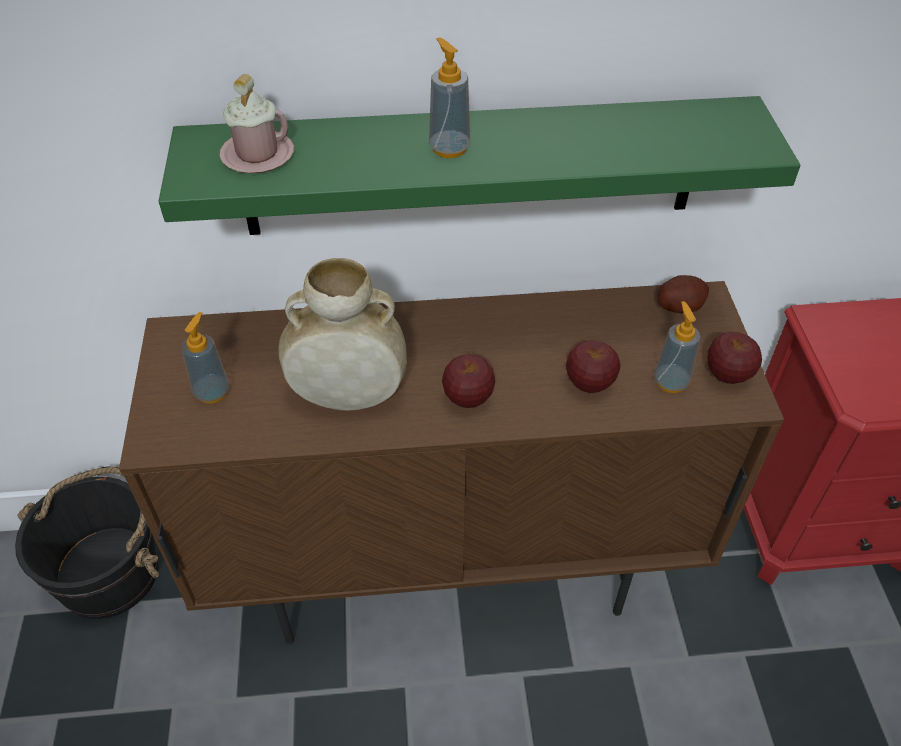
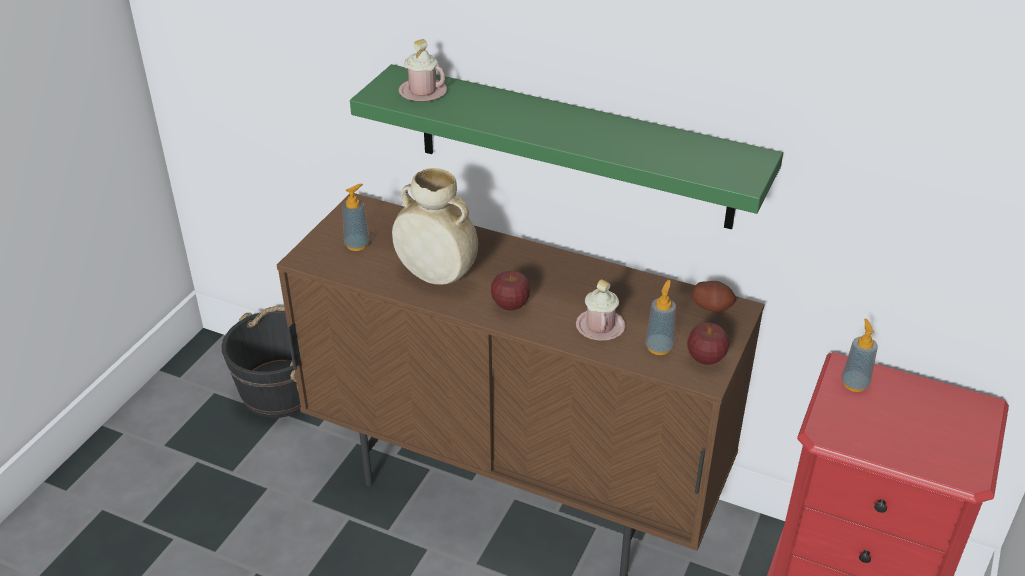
camera: 30 degrees right, 10 degrees down
soap dispenser [429,37,470,158] -> soap dispenser moved to [841,319,878,392]
apple [566,340,620,393] -> pink mug [576,279,626,341]

